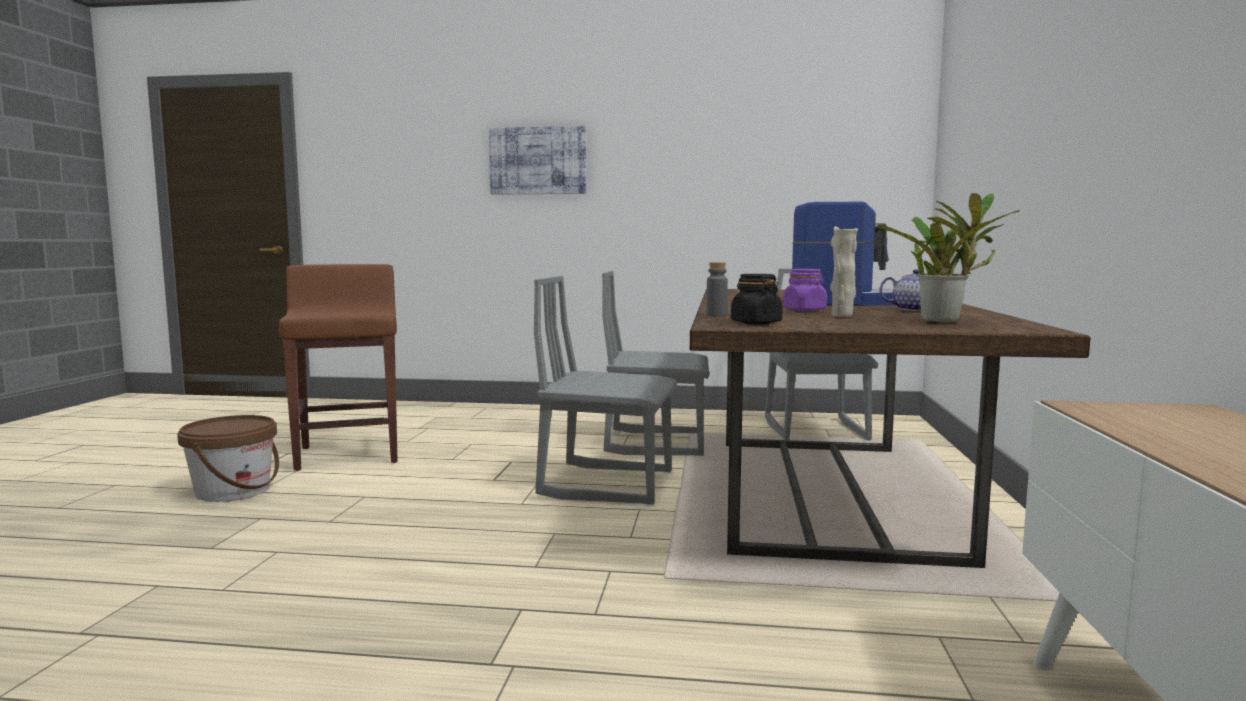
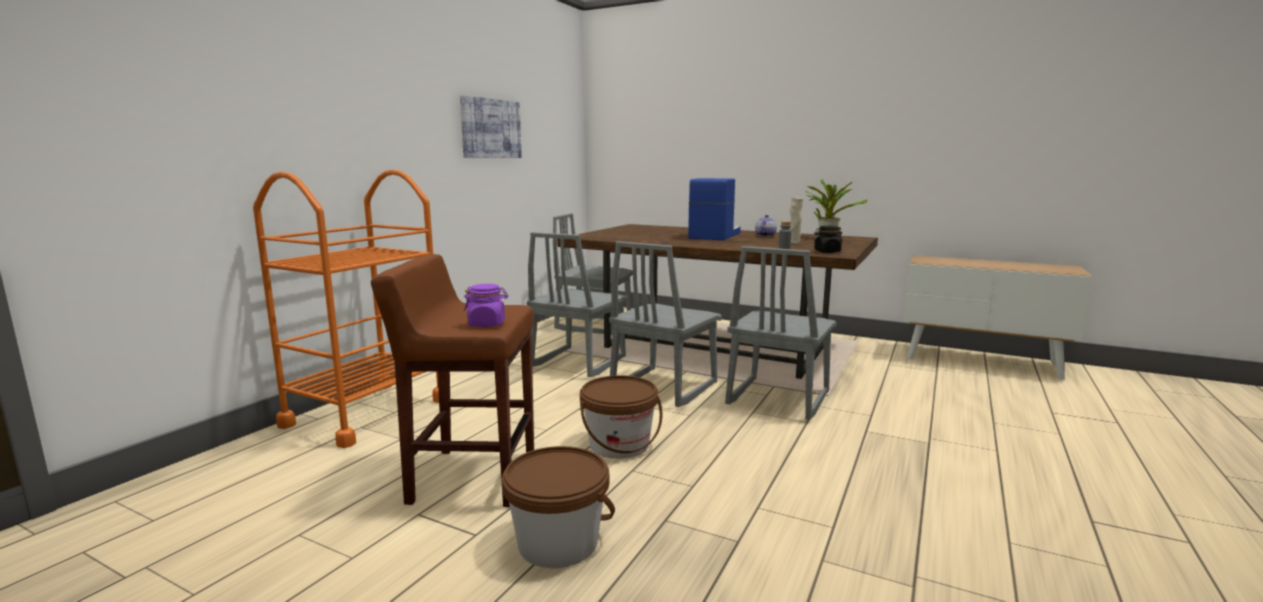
camera: 70 degrees left, 5 degrees up
picture [489,126,586,195] -> picture moved to [460,95,522,158]
purple jar [783,269,827,311] -> purple jar moved to [464,284,508,327]
none -> orange cart [253,169,439,448]
none -> brown bucket [580,375,663,459]
none -> grey chair [725,246,837,420]

